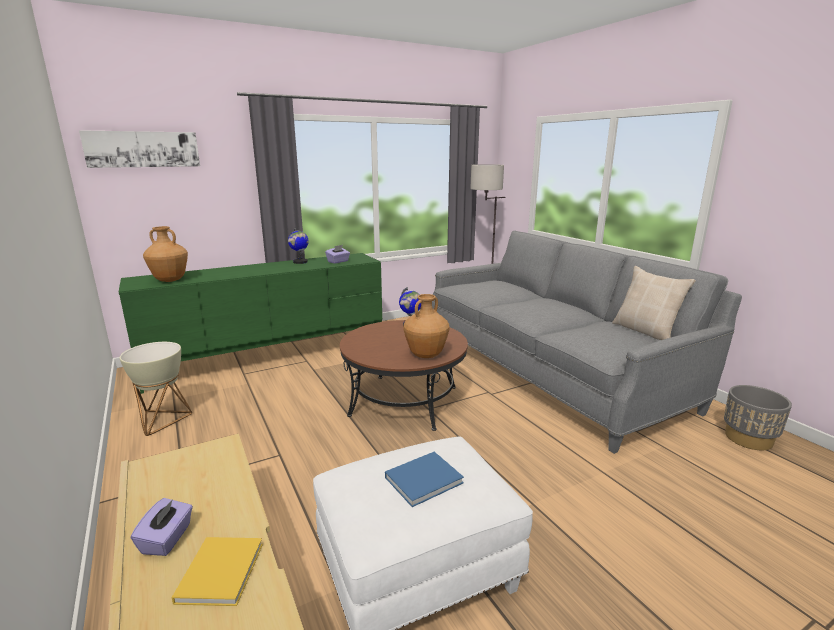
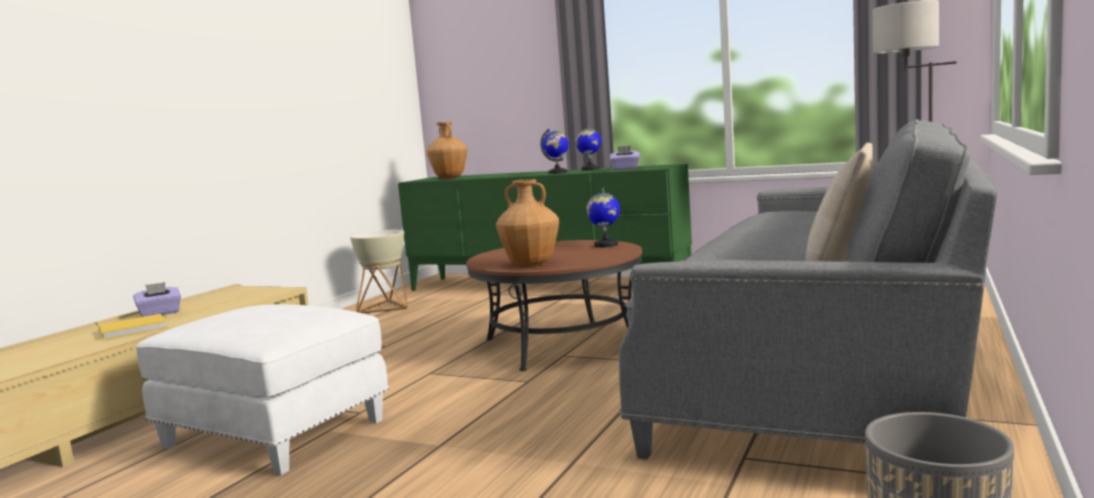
camera: 55 degrees right, 10 degrees down
picture [79,130,200,168] -> none
blue book [385,452,464,507] -> none
none -> globe [540,128,569,174]

